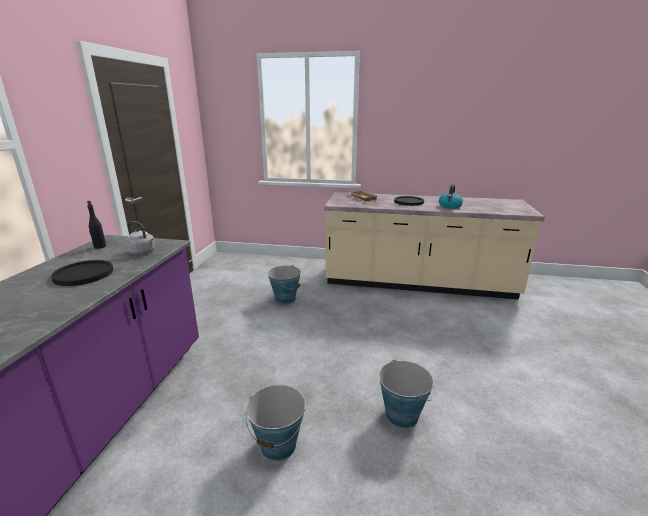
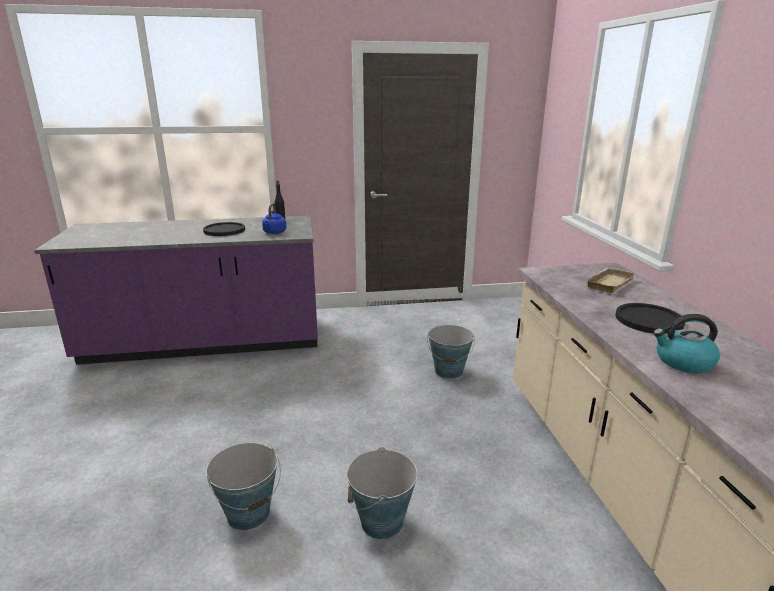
camera: 70 degrees right, 0 degrees up
grey kettle [125,221,156,254] -> blue kettle [262,203,287,234]
bucket [245,385,305,461] -> bucket moved to [347,447,417,539]

